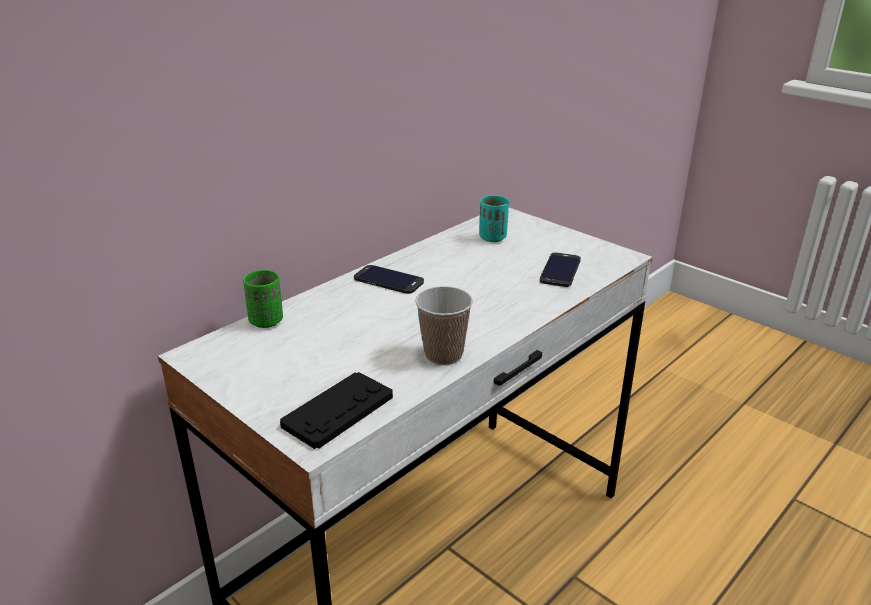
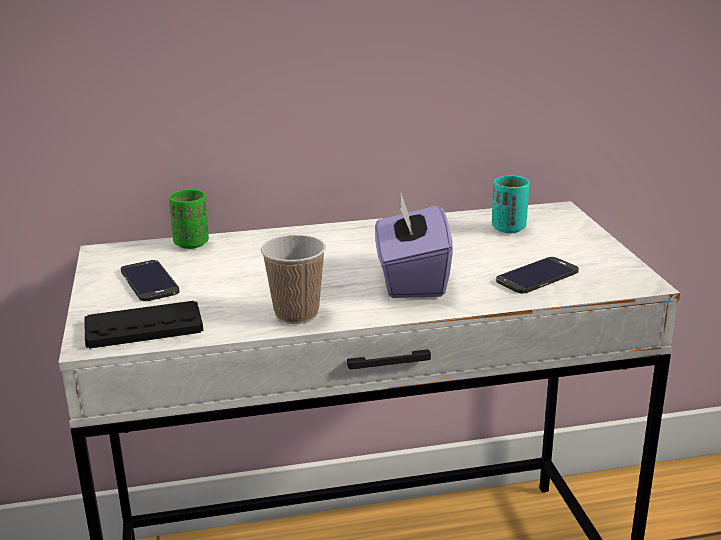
camera: 35 degrees right, 5 degrees down
phone [354,265,424,294] -> phone moved to [121,260,180,301]
none -> purple tissue box [375,193,453,298]

